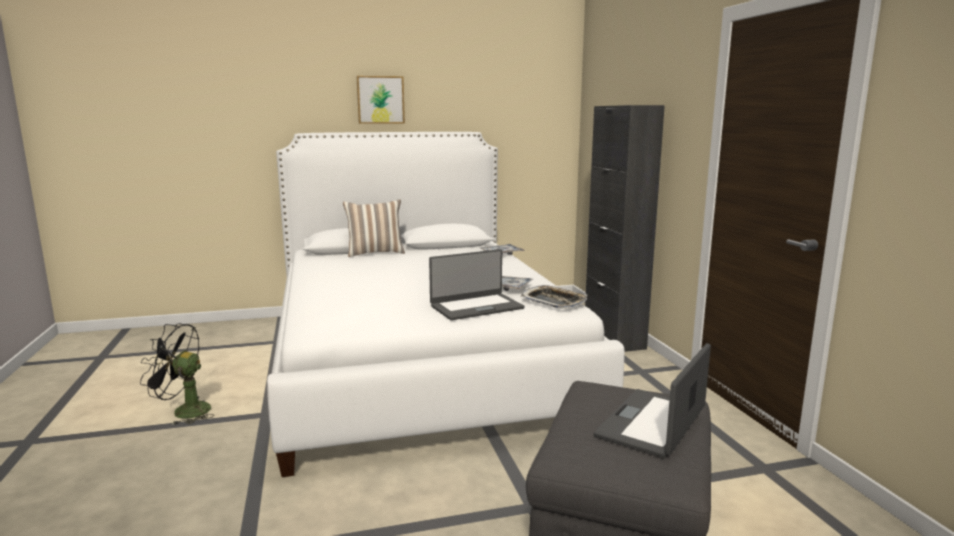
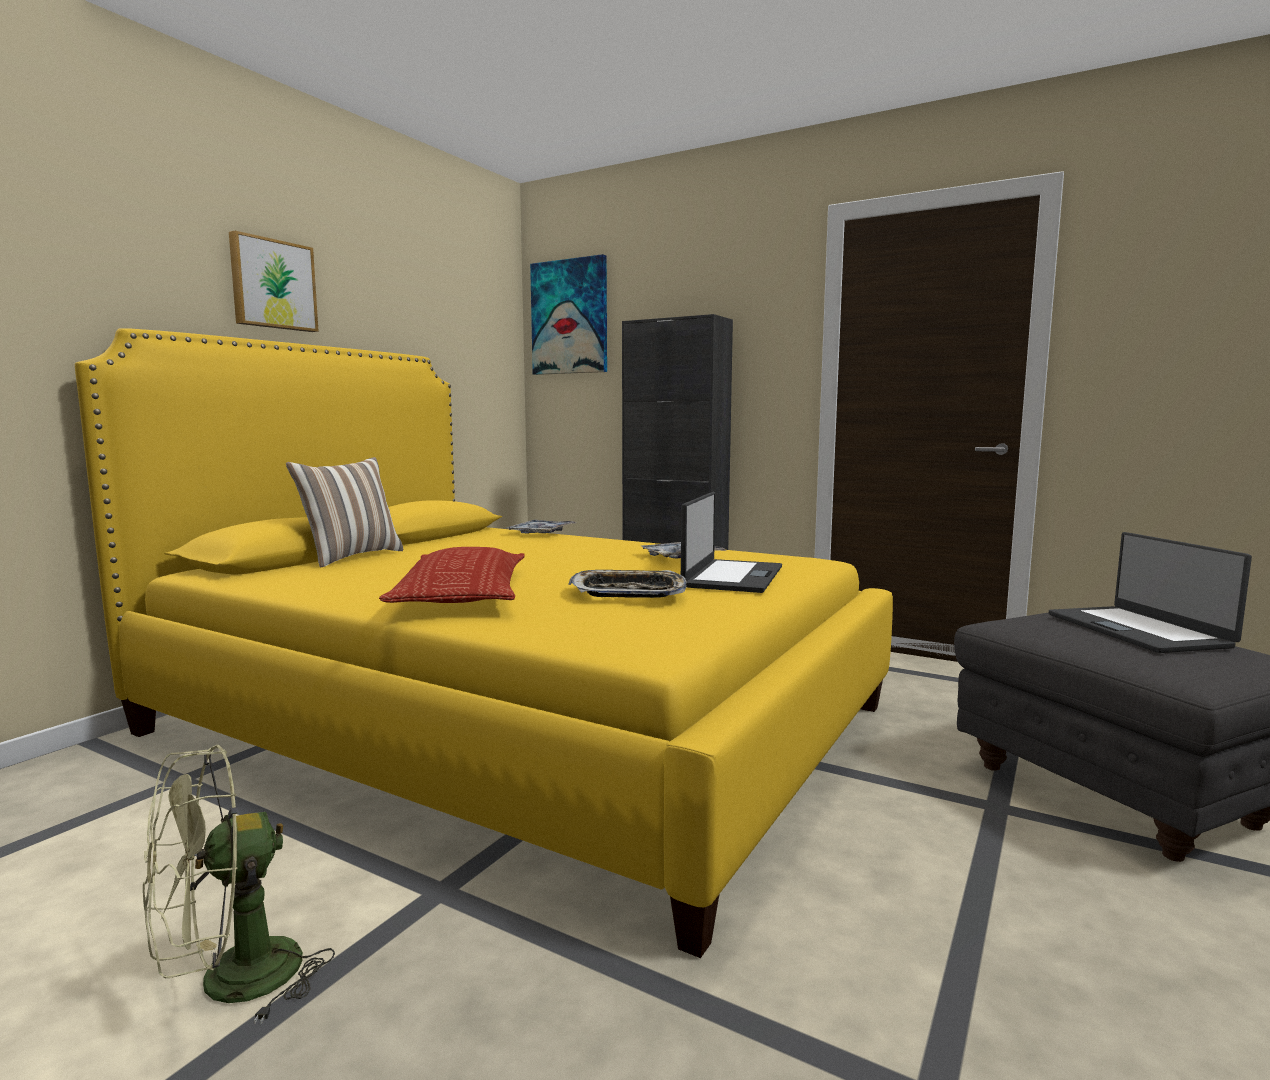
camera: 45 degrees left, 5 degrees down
black fan [140,323,214,425] -> green fan [143,745,335,1024]
white bed [267,132,625,477] -> yellow bed [75,329,893,958]
tray [520,285,587,309] -> tray moved to [568,570,687,598]
none -> pillow [379,547,525,603]
none -> picture [530,254,607,375]

